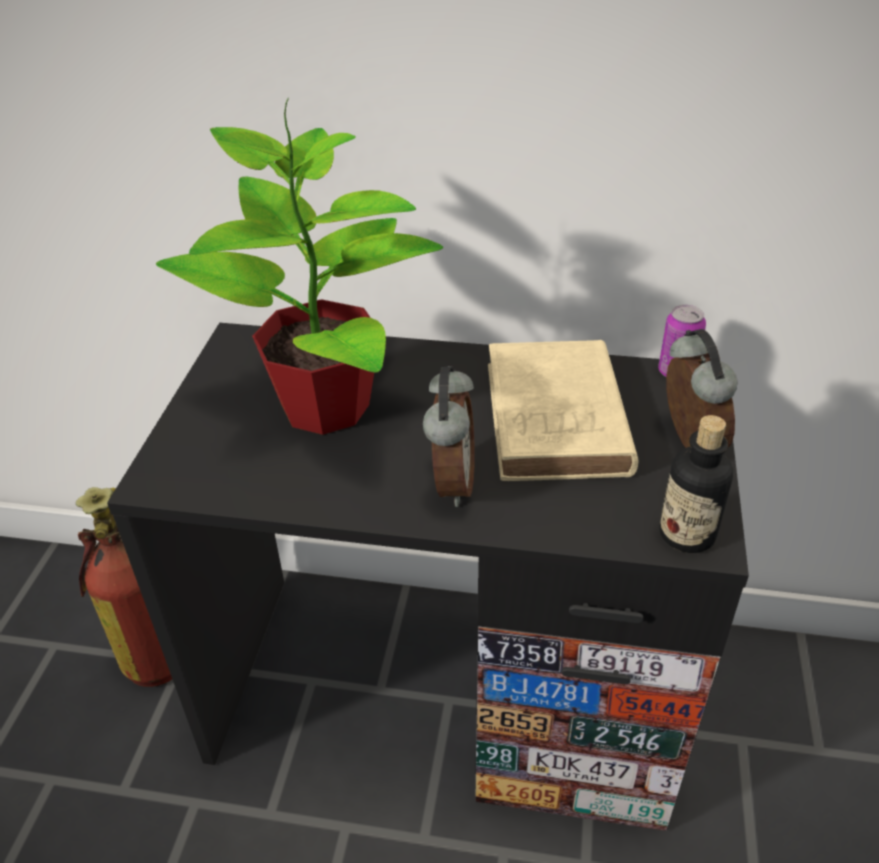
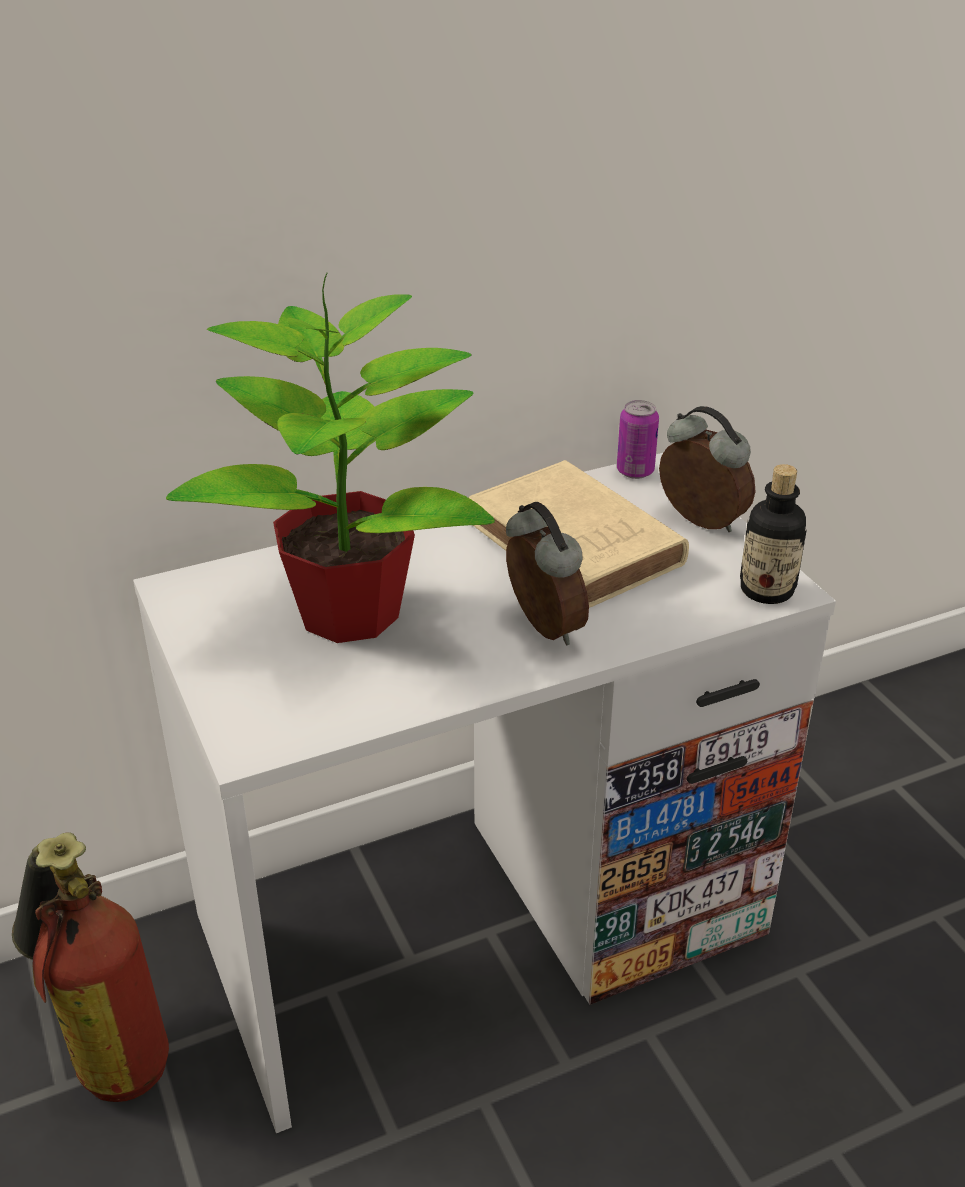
camera: 35 degrees left, 5 degrees down
black desk [107,323,749,831] -> white desk [133,453,836,1133]

